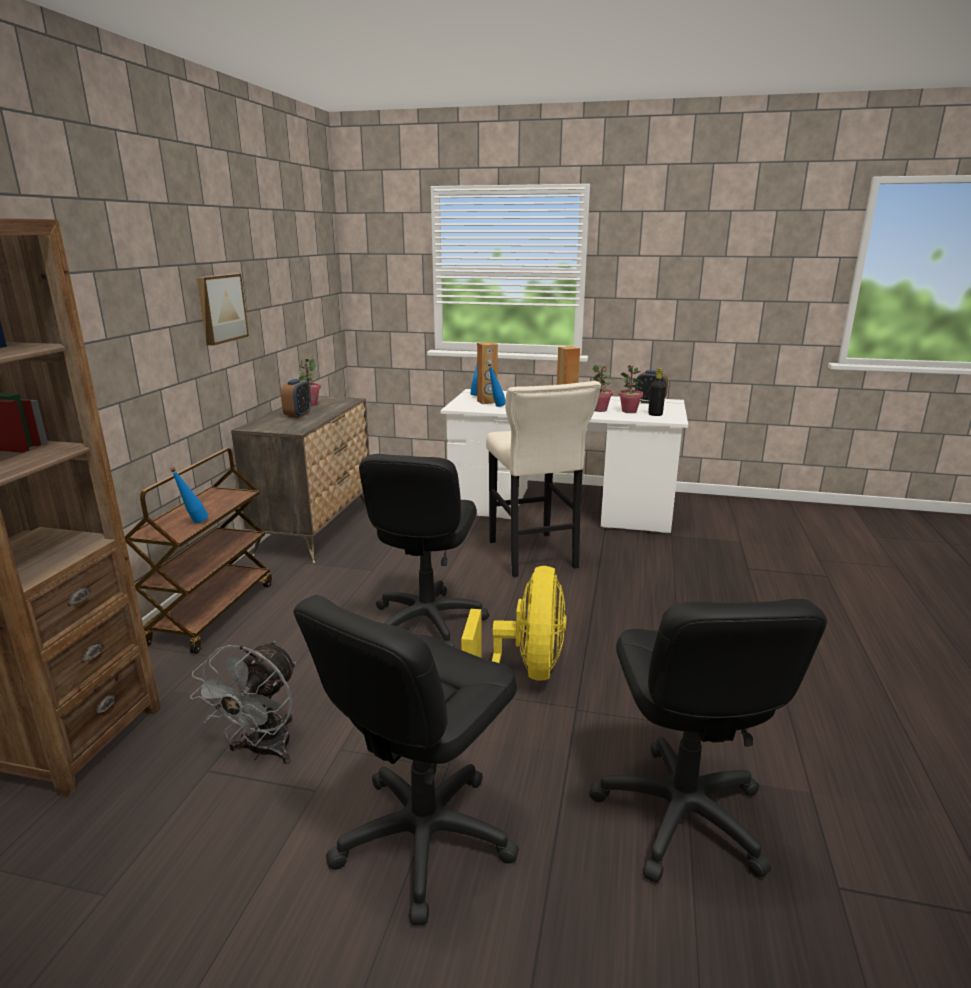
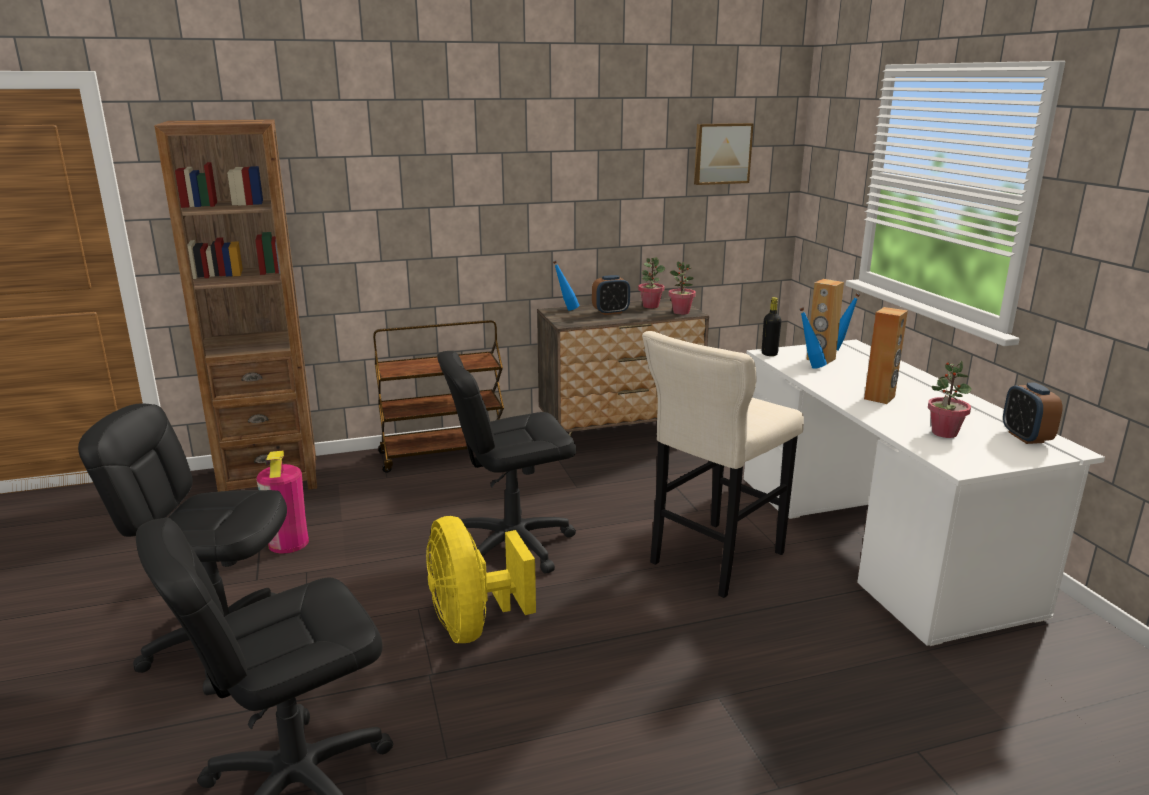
camera: 60 degrees right, 0 degrees up
blue bottle [170,467,208,523] -> blue bottle moved to [553,261,579,311]
grey fan [190,641,296,764] -> fire extinguisher [256,451,309,554]
picture [197,274,249,346] -> picture moved to [694,123,754,185]
yellow fan [461,566,567,681] -> yellow fan turned 90 degrees clockwise [426,516,536,643]
potted plant [593,364,613,412] -> potted plant moved to [669,261,696,315]
black bottle [648,368,666,416] -> black bottle moved to [762,297,782,356]

